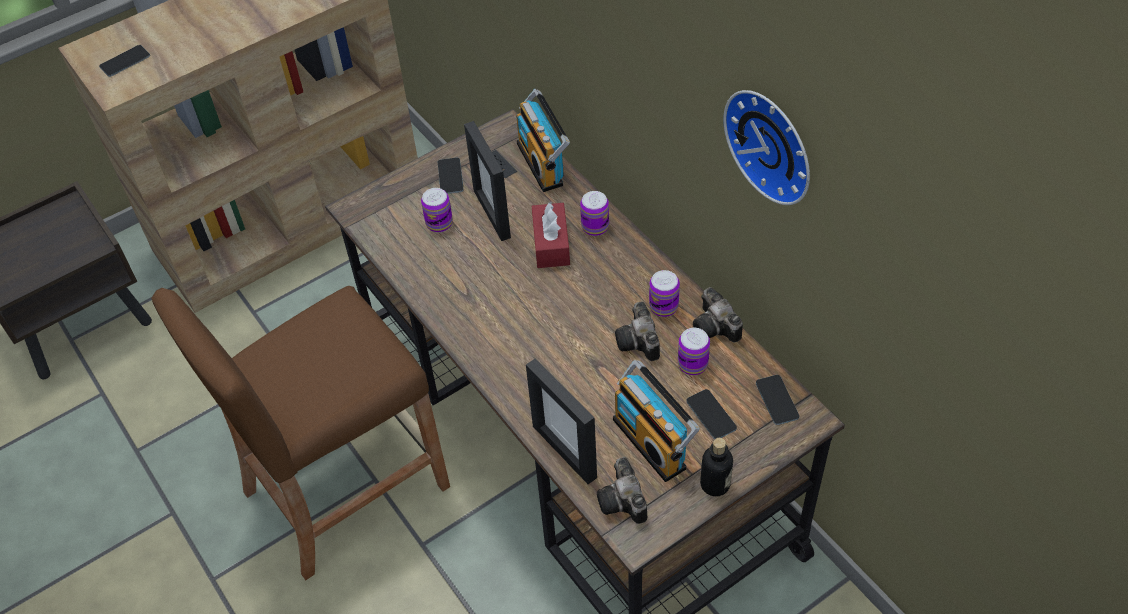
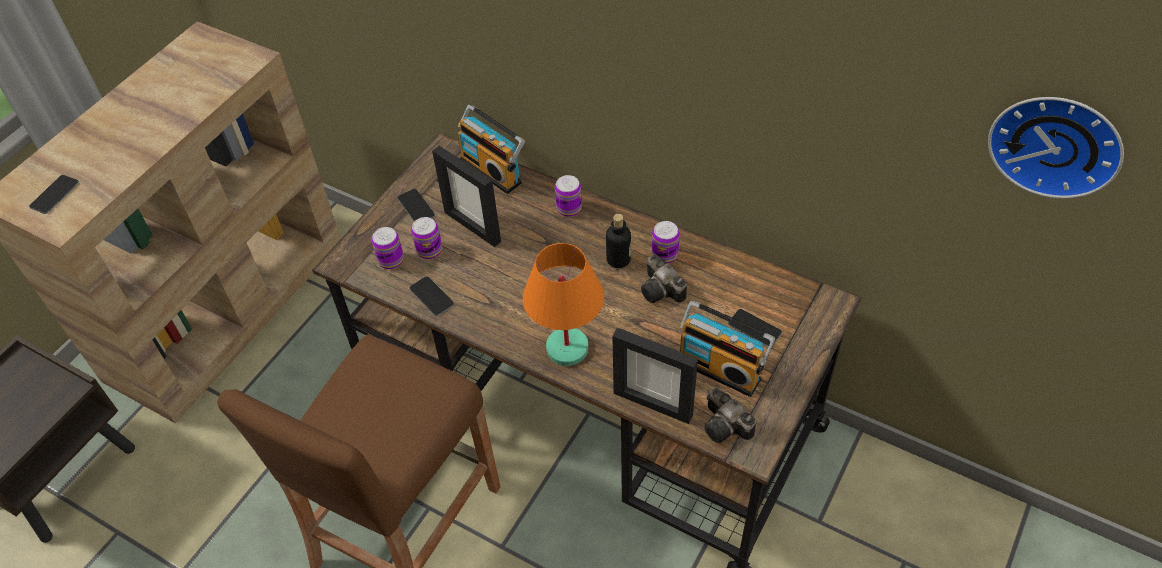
camera: 25 degrees left, 0 degrees up
red tissue box [532,202,570,268] -> none
can [678,328,710,375] -> can moved to [372,227,404,269]
camera [693,287,743,343] -> none
bottle [700,438,733,496] -> bottle moved to [606,214,631,268]
wall clock [723,90,810,205] -> wall clock moved to [988,97,1124,199]
phone [756,375,799,425] -> phone moved to [410,276,454,316]
none -> orange table lamp [523,243,604,366]

